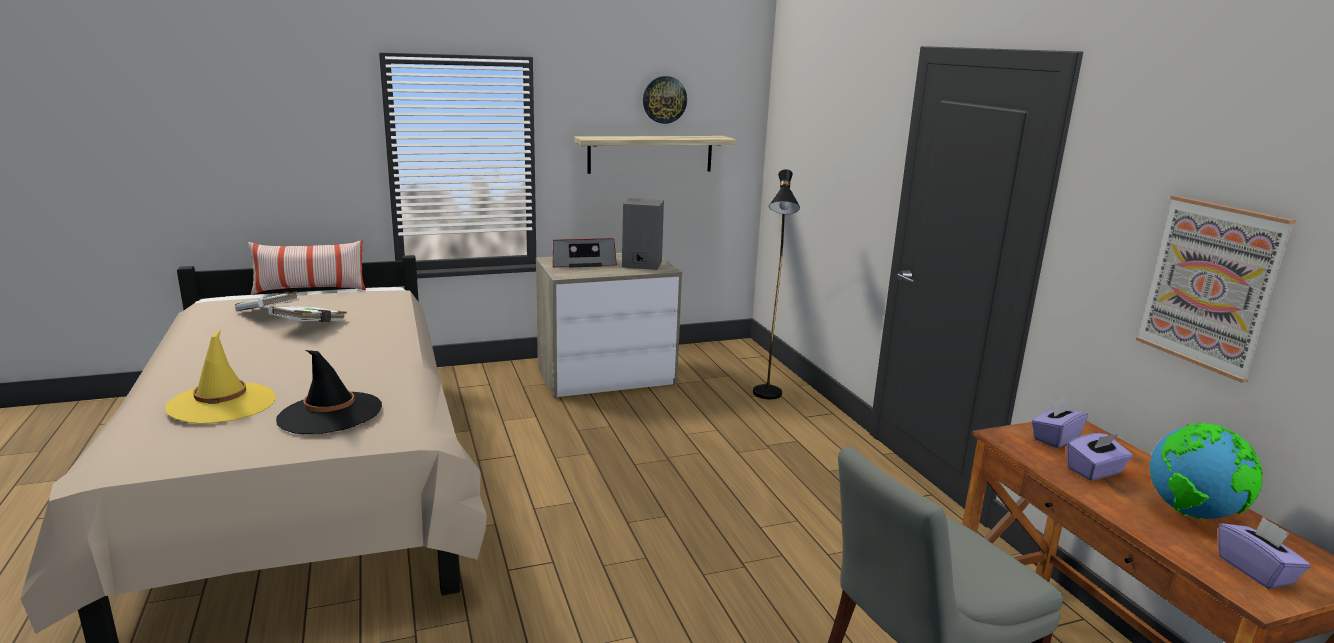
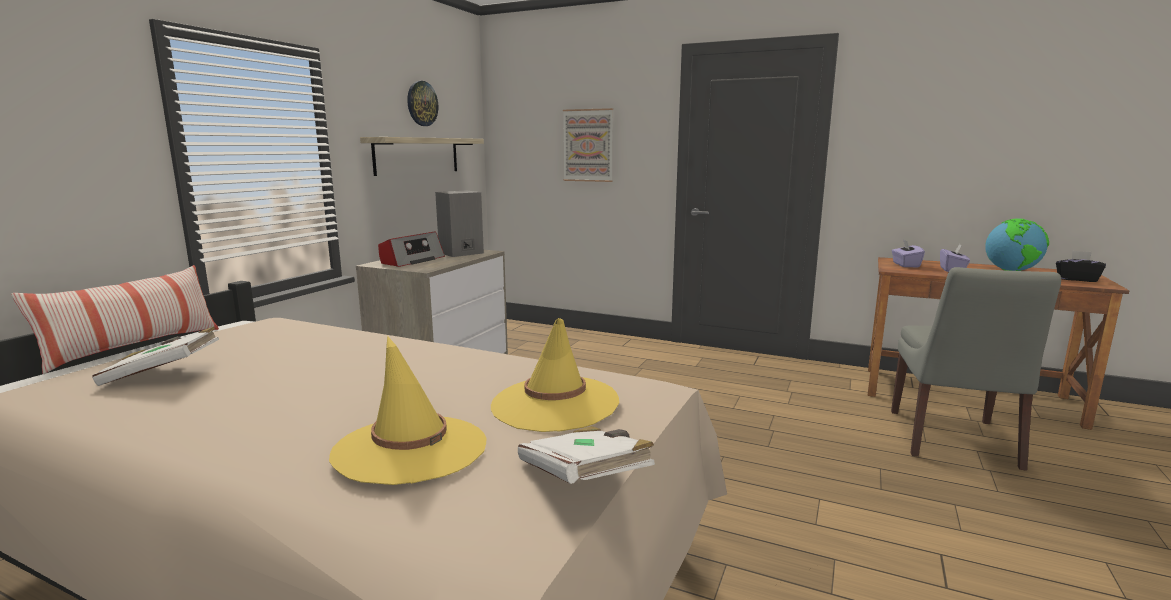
camera: 45 degrees left, 5 degrees down
white book [268,306,347,322] -> white book moved to [518,426,655,484]
black hat [276,350,382,434] -> yellow hat [491,318,619,432]
black floor lamp [753,169,800,399] -> none
picture [1136,196,1296,383] -> picture moved to [563,108,613,182]
purple tissue box [1218,517,1311,589] -> black tissue box [1056,251,1106,282]

